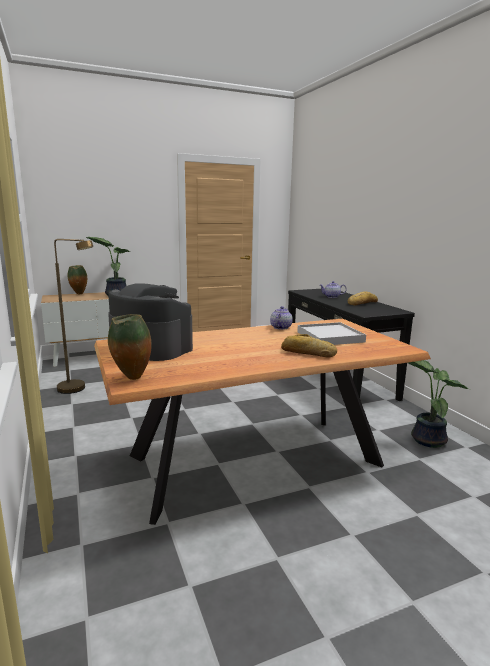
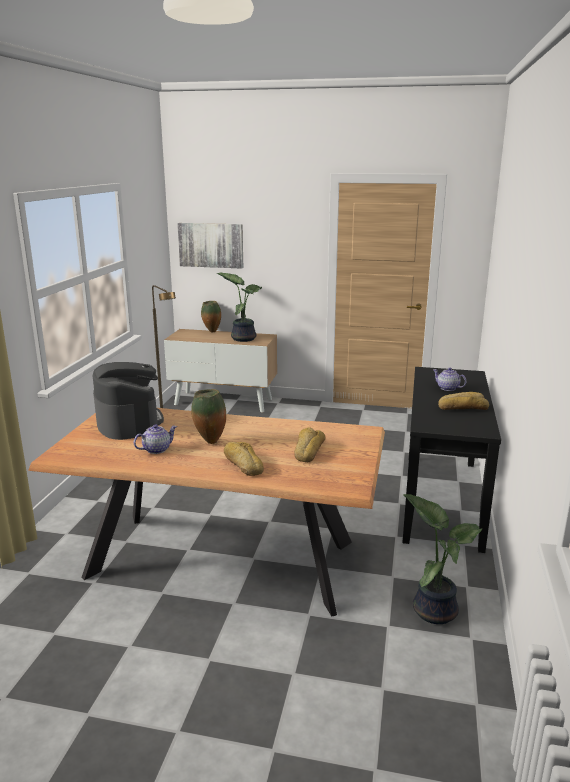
camera: 35 degrees right, 5 degrees up
vase [108,314,152,380] -> vase moved to [191,389,226,444]
teapot [270,306,293,330] -> teapot moved to [134,424,177,454]
white tray [297,322,366,345] -> bread [294,427,325,462]
none -> picture [177,223,243,269]

